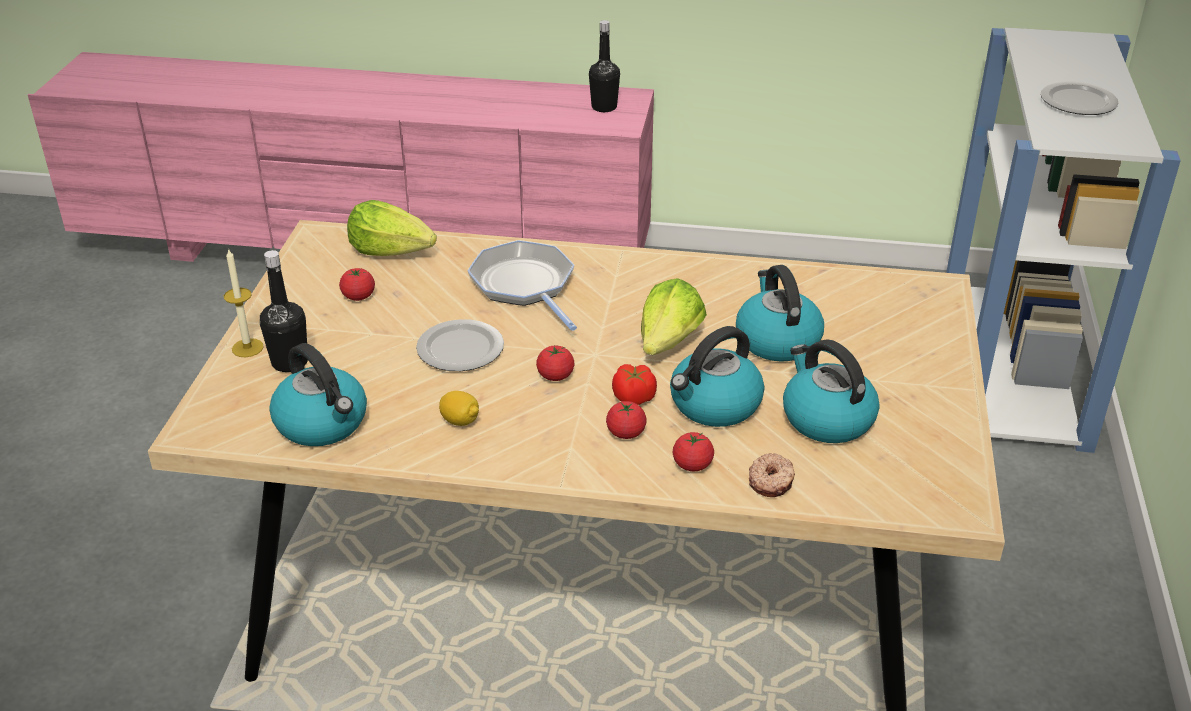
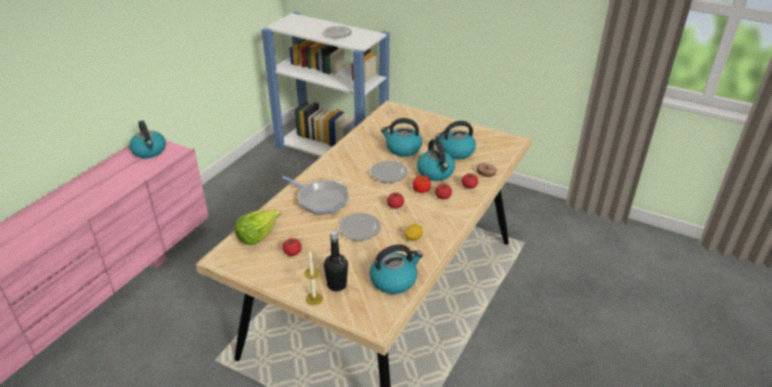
camera: 70 degrees left, 0 degrees up
frying pan [468,240,577,331] -> frying pan turned 135 degrees counterclockwise [282,176,349,215]
black bottle [589,20,620,112] -> kettle [129,120,166,158]
lettuce [641,278,707,355] -> plate [370,161,408,183]

